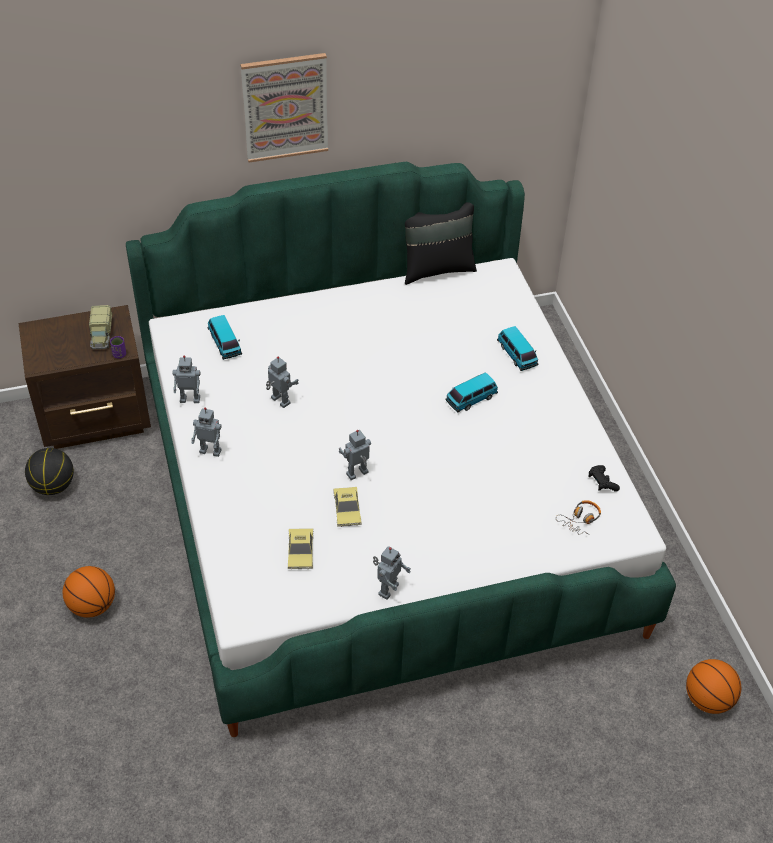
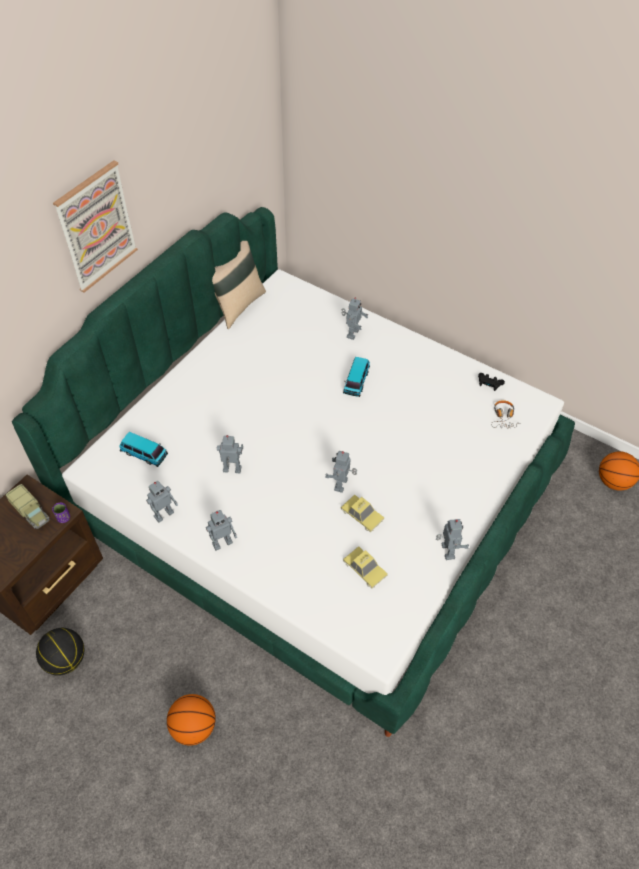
camera: 40 degrees left, 5 degrees up
black pillow [405,202,477,285] -> beige pillow [212,241,266,329]
toy car [497,326,538,371] -> toy robot [342,297,368,340]

